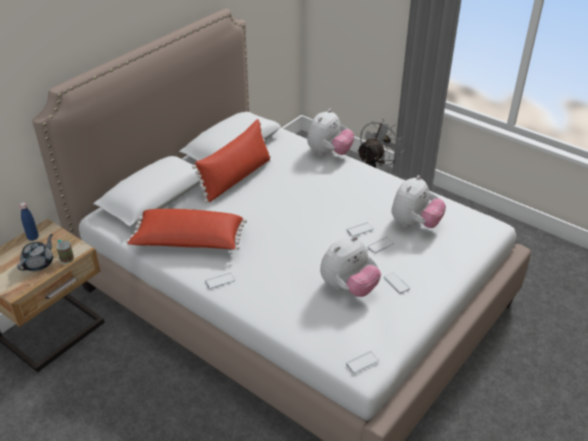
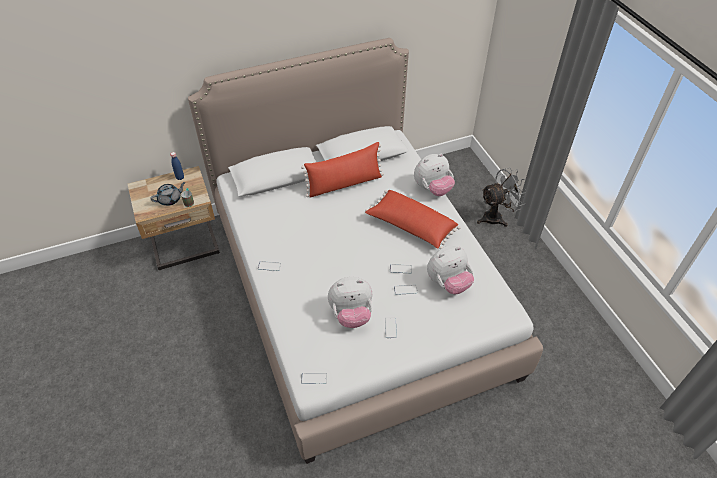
camera: 30 degrees right, 10 degrees up
red pillow [126,209,247,250] -> red pillow moved to [365,190,460,249]

